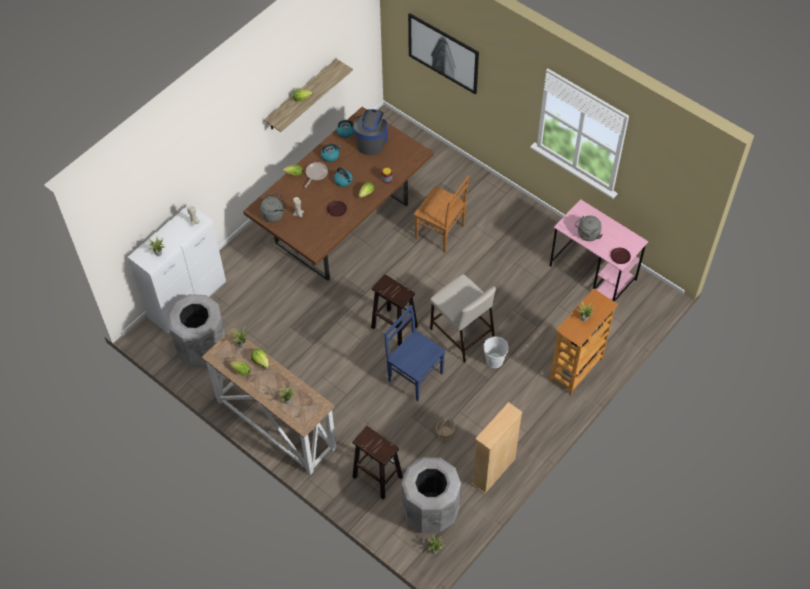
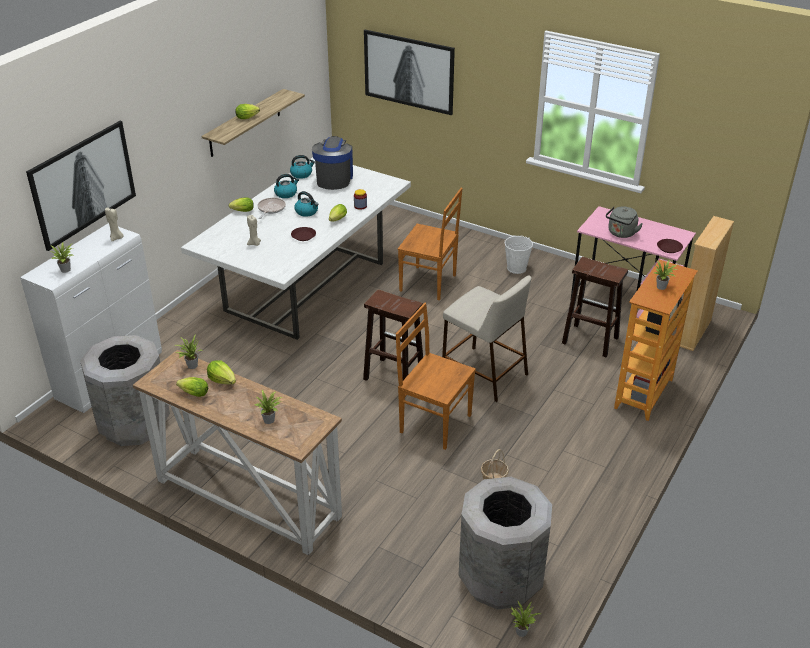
camera: 10 degrees left, 20 degrees down
brown dining table [243,107,433,281] -> white dining table [181,157,411,340]
grey kettle [260,194,286,222] -> none
brown stool [352,426,403,500] -> brown stool moved to [562,257,628,357]
blue chair [384,305,445,401] -> brown chair [396,303,476,450]
beige bookcase [471,402,523,494] -> beige bookcase moved to [680,216,734,351]
white bucket [483,336,509,368] -> white bucket moved to [504,235,533,274]
none -> picture [26,121,136,251]

